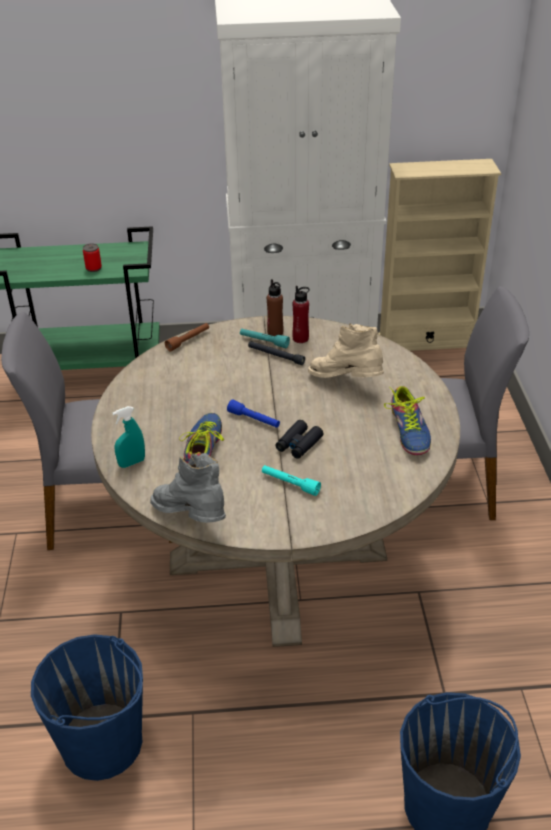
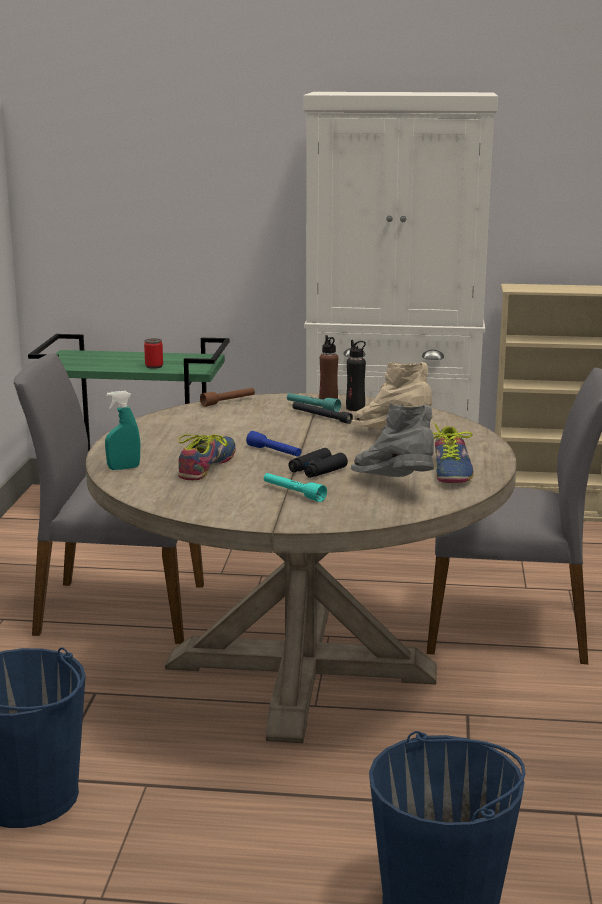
camera: 10 degrees right, 20 degrees down
grey boot [150,453,226,523] -> grey boot moved to [351,403,434,477]
red bottle [292,286,310,343] -> black bottle [346,340,366,411]

